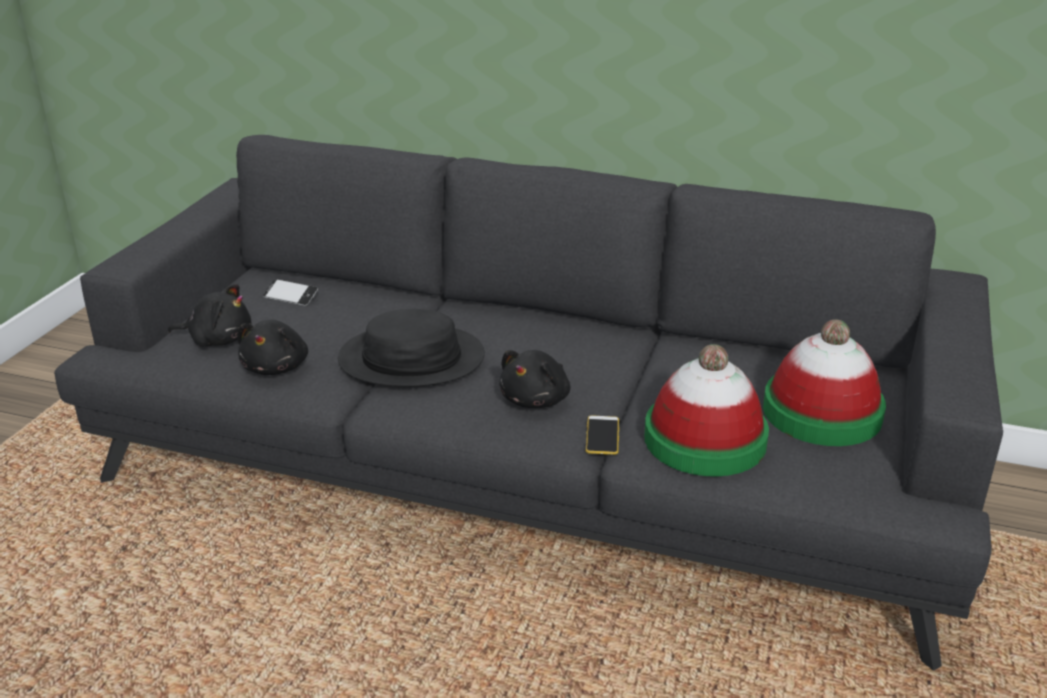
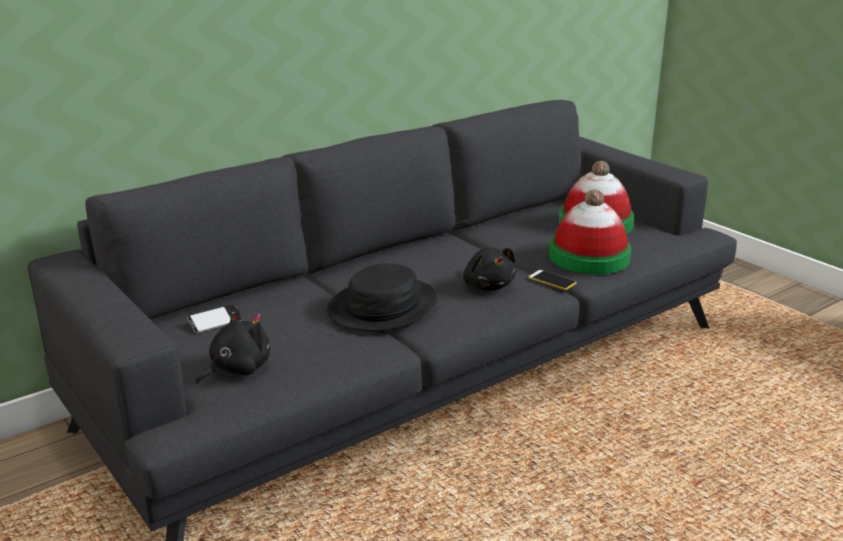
camera: 55 degrees left, 5 degrees down
black plush toy [237,320,308,375] -> none

